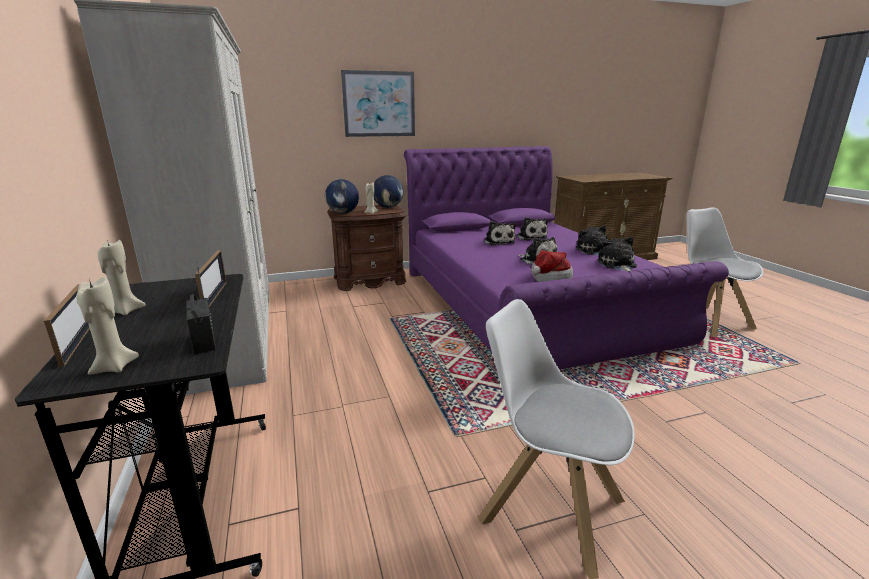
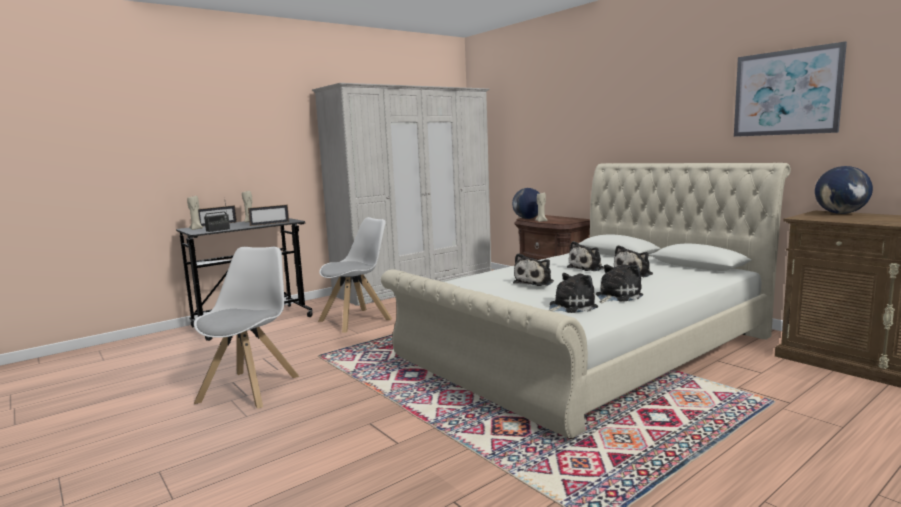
camera: 70 degrees right, 10 degrees down
picture [341,70,415,137] -> picture moved to [734,41,847,137]
globe [374,175,404,208] -> globe moved to [815,166,873,214]
purple bed [404,146,729,371] -> beige bed [381,163,791,439]
hat [531,250,573,282] -> none
chair [687,207,763,338] -> chair moved to [318,217,392,333]

